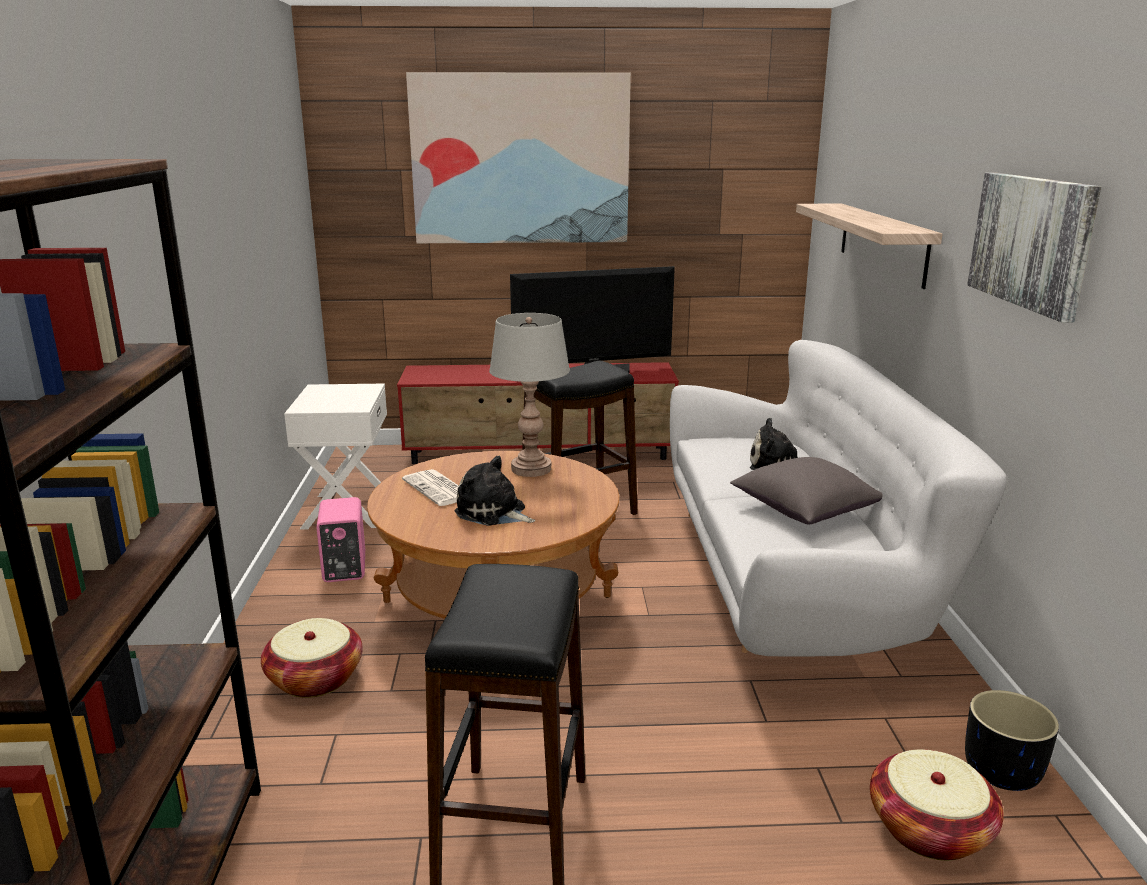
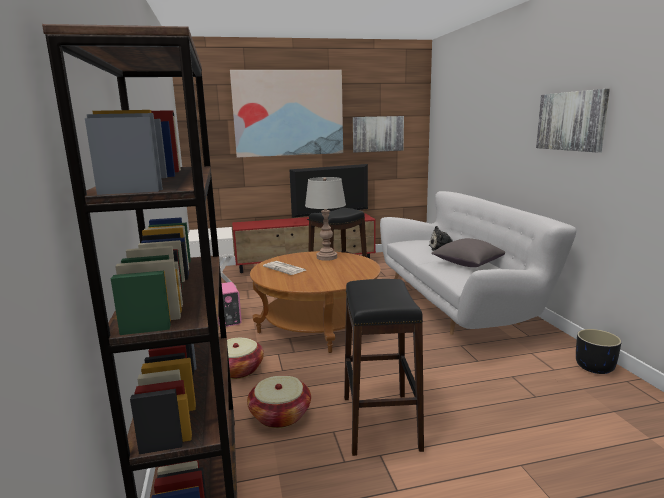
camera: 10 degrees left, 5 degrees down
plush toy [455,456,535,526] -> none
shelf [796,204,943,289] -> none
basket [870,749,1004,861] -> basket moved to [247,375,311,428]
none -> picture [353,116,404,153]

